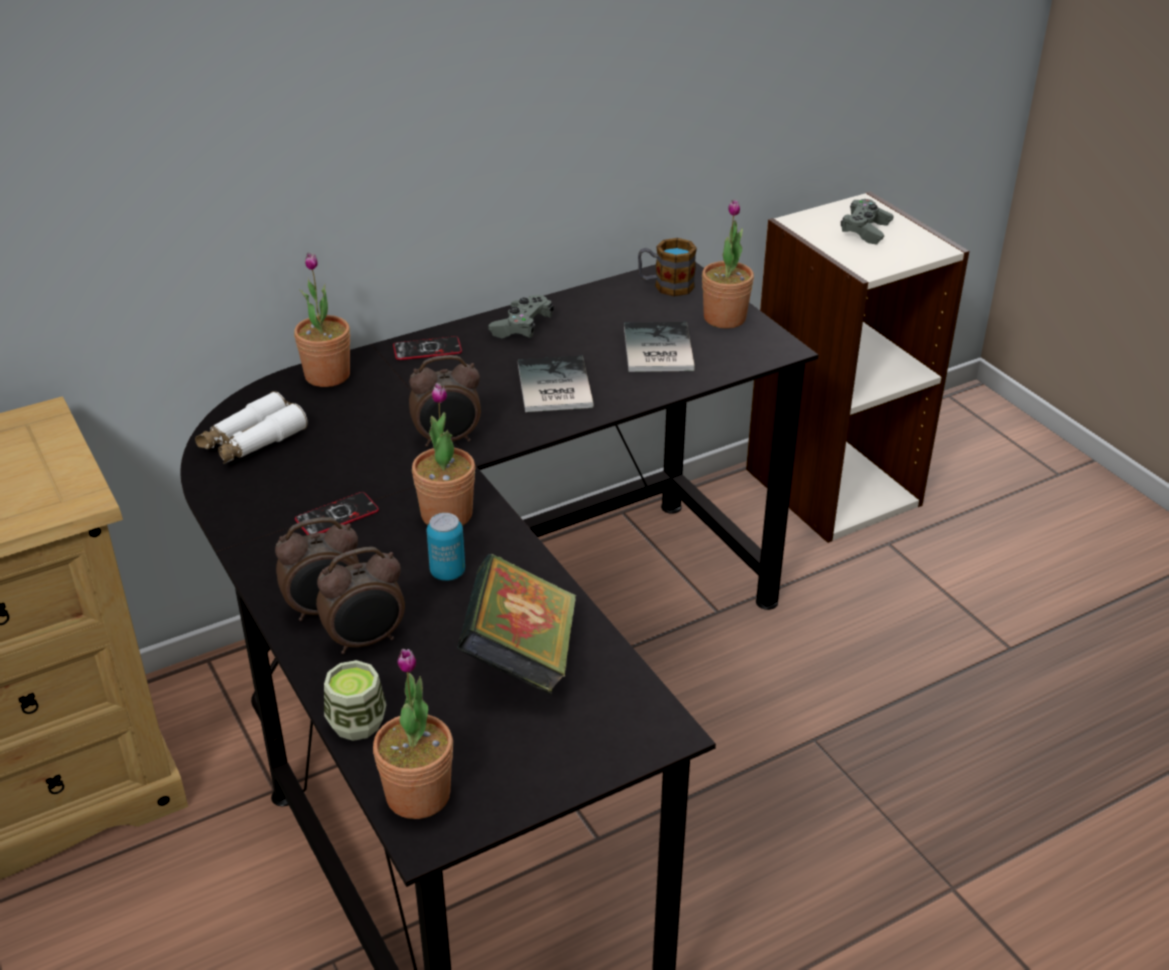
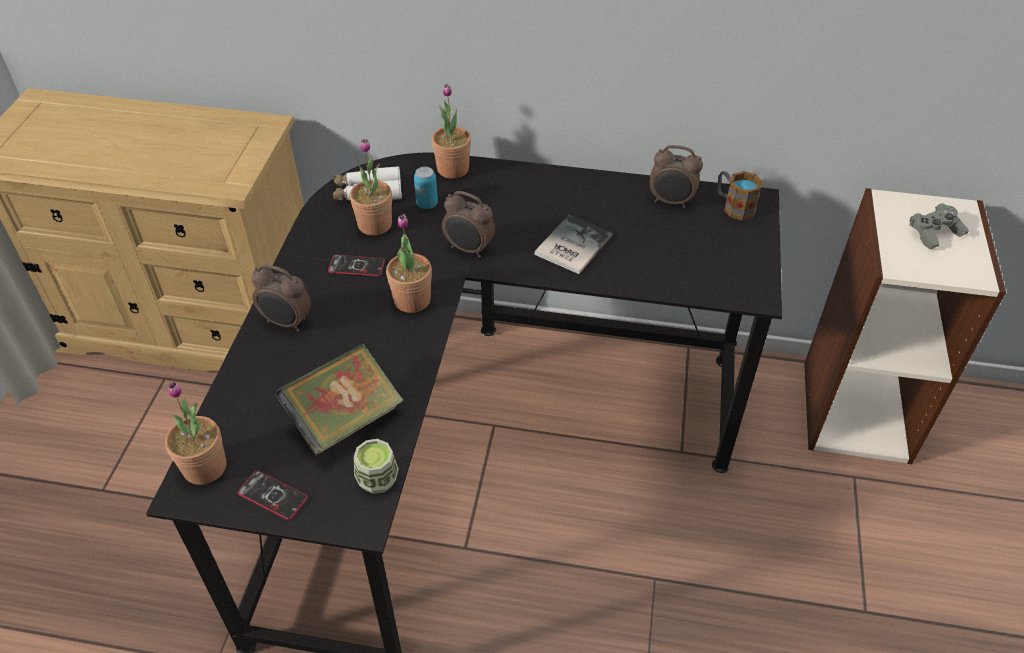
camera: 40 degrees right, 10 degrees up
alarm clock [316,547,405,654] -> alarm clock moved to [649,145,703,208]
cup [324,660,386,741] -> cup moved to [354,439,399,494]
phone [393,336,462,360] -> phone moved to [238,471,308,520]
can [427,513,465,581] -> can moved to [414,167,438,209]
grey game controller [488,295,554,338] -> none
book [624,322,695,372] -> none
potted plant [702,199,754,329] -> potted plant moved to [350,139,392,236]

